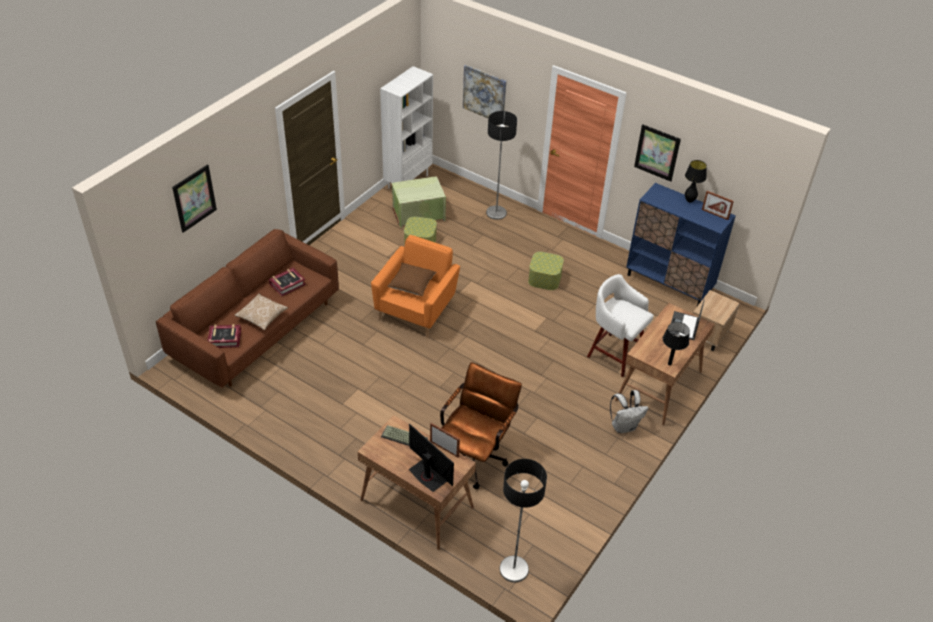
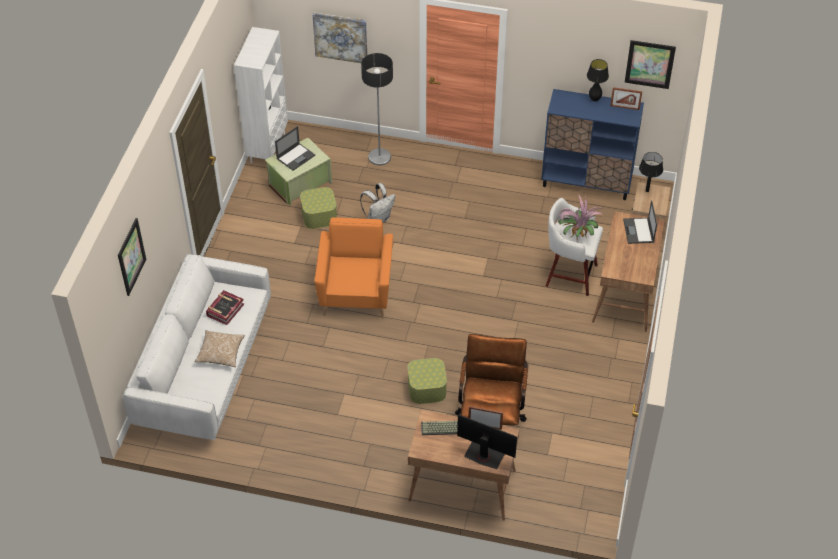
camera: 20 degrees left, 5 degrees up
brown sofa [156,229,339,388] -> white sofa [123,254,271,440]
book [207,324,241,348] -> none
brown pillow [387,263,436,296] -> none
floor lamp [500,459,547,583] -> none
storage box [528,252,564,290] -> storage box moved to [407,358,447,404]
white backpack [610,390,648,433] -> white backpack moved to [360,183,395,223]
picture [634,124,681,182] -> picture moved to [625,40,676,89]
black table lamp [663,322,690,366] -> black table lamp moved to [639,152,663,192]
none -> laptop [275,126,315,171]
none -> potted plant [558,194,603,239]

